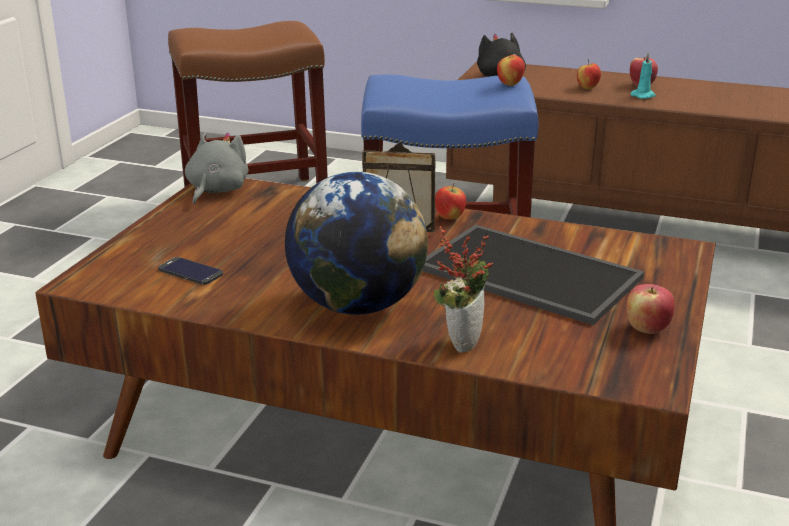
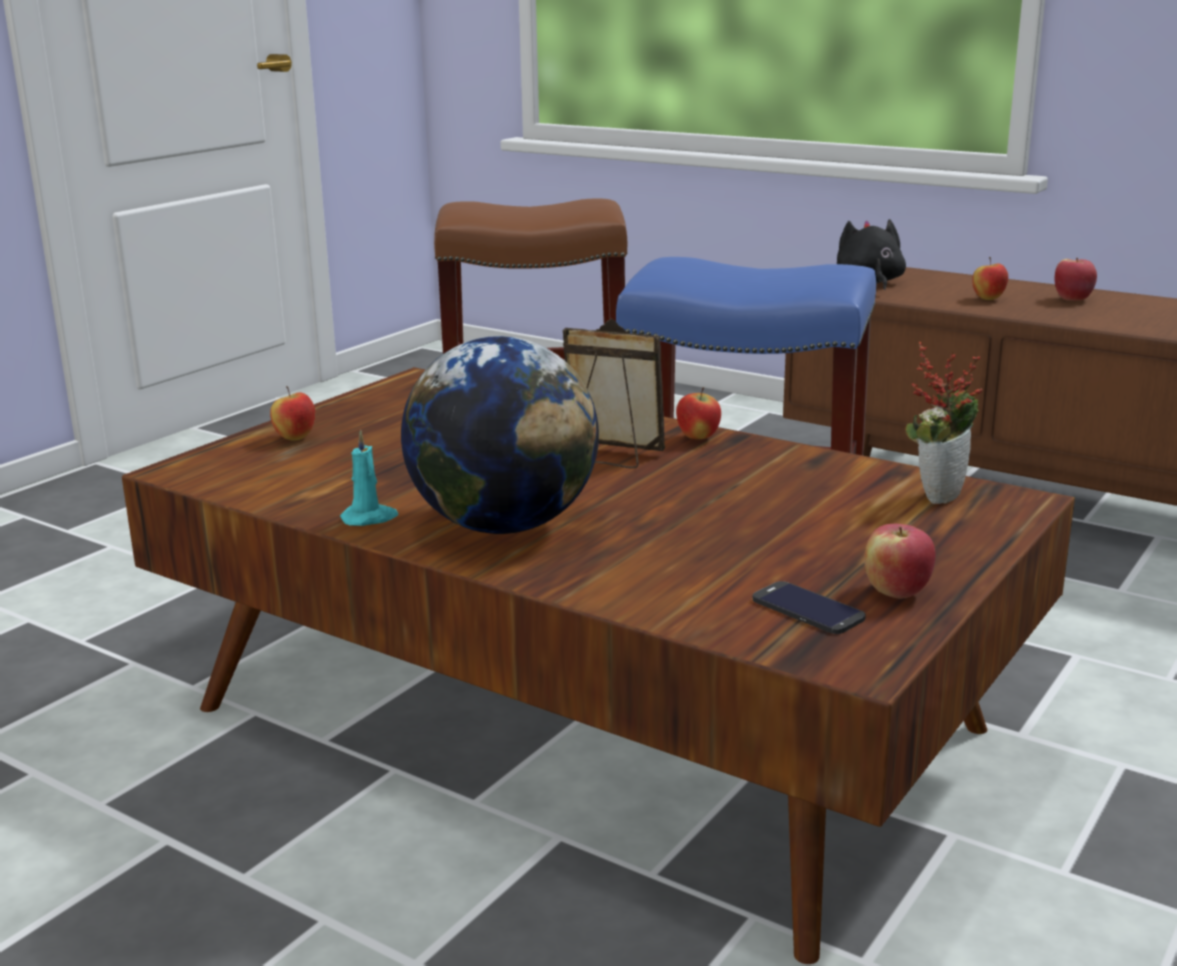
camera: 15 degrees right, 5 degrees down
phone [158,257,223,285] -> phone moved to [753,581,866,634]
grey plush toy [185,132,249,205] -> none
tray [422,225,644,325] -> none
potted plant [433,226,493,353] -> potted plant moved to [905,342,983,504]
apple [497,51,525,86] -> apple moved to [270,386,315,440]
turquoise candle [631,53,656,99] -> turquoise candle moved to [340,430,398,526]

